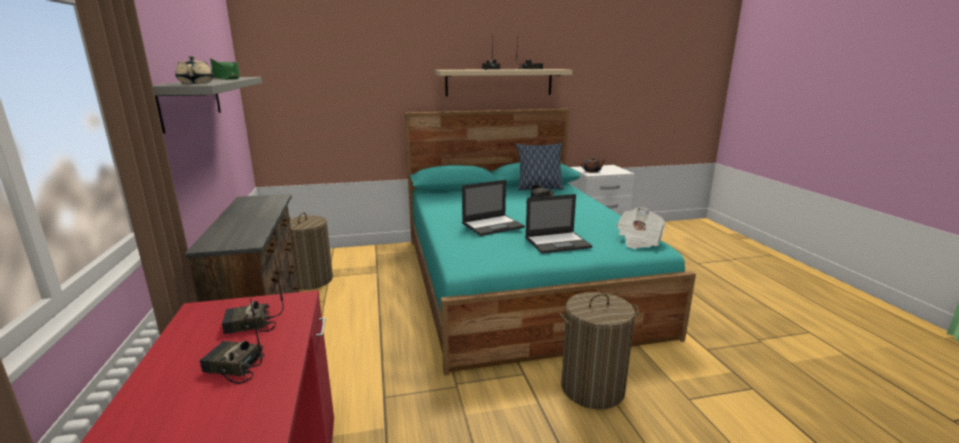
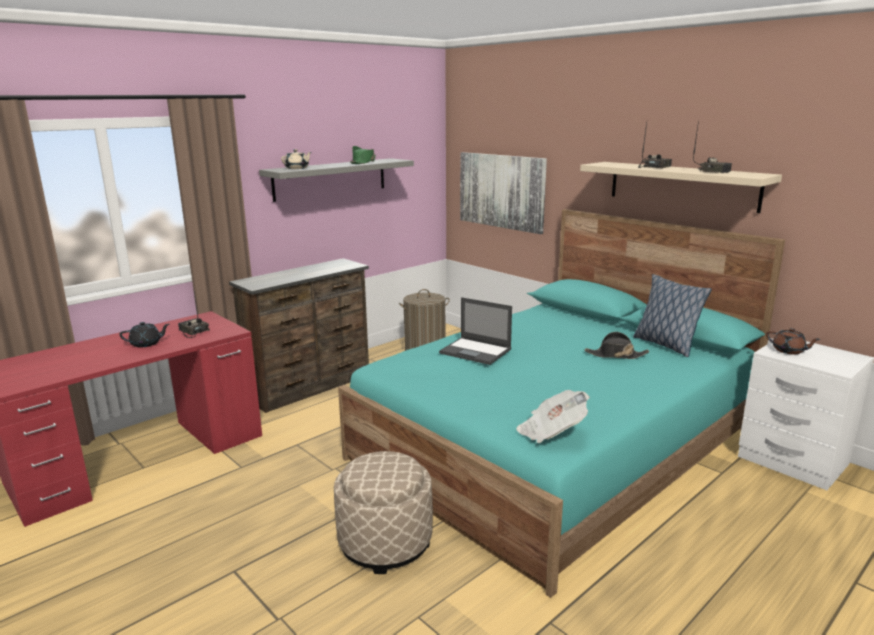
camera: 60 degrees right, 0 degrees up
radio [200,298,264,384] -> black teapot [119,322,169,347]
laptop [525,194,592,254] -> none
laundry basket [560,292,639,409] -> beige ottoman [334,451,433,574]
none -> picture [460,152,547,234]

